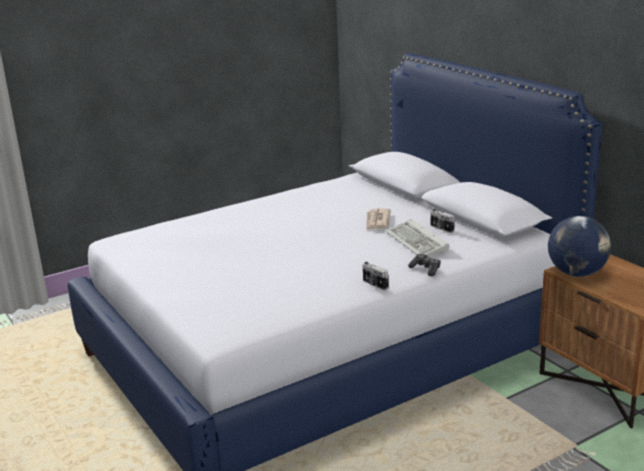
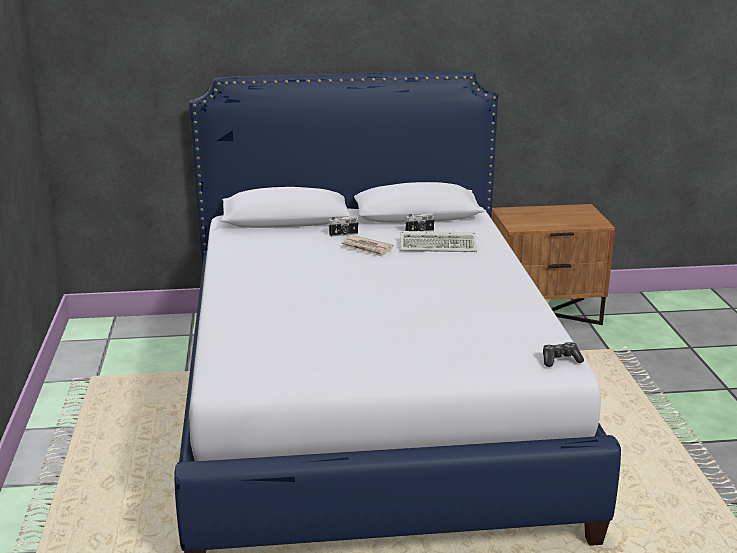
camera: 65 degrees left, 0 degrees up
camera [363,262,389,290] -> camera moved to [328,216,359,237]
game controller [408,254,441,276] -> game controller moved to [543,342,584,367]
globe [548,216,611,277] -> none

